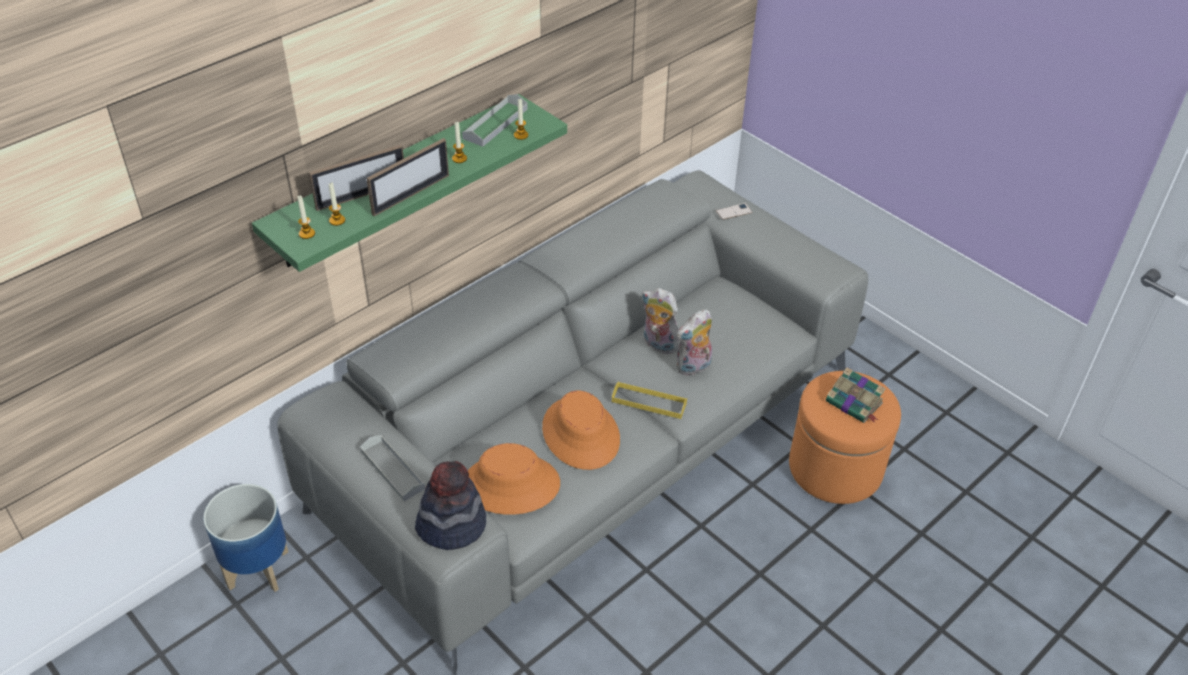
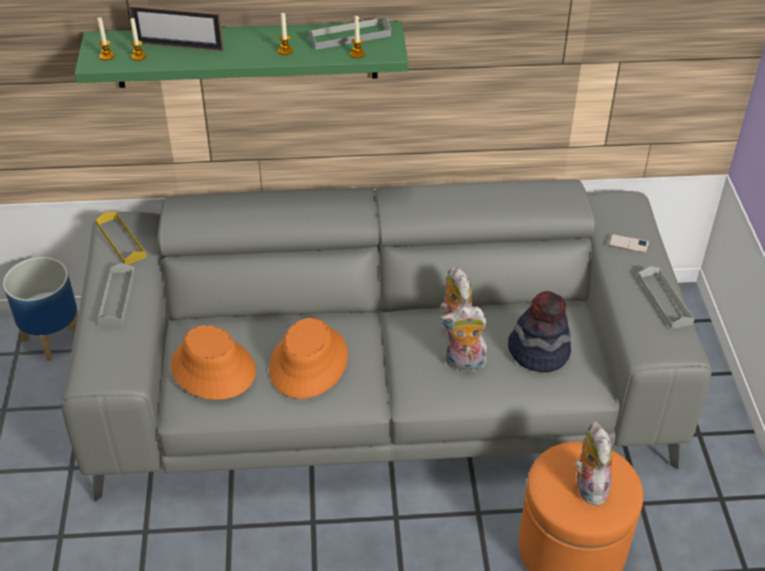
camera: 40 degrees right, 0 degrees up
picture frame [366,138,449,216] -> none
hat [415,461,486,550] -> hat moved to [508,291,571,372]
yellow tray [612,381,687,419] -> yellow tray moved to [96,212,146,265]
book [826,367,886,423] -> plush toy [574,421,613,506]
none -> grey tray [638,266,694,329]

